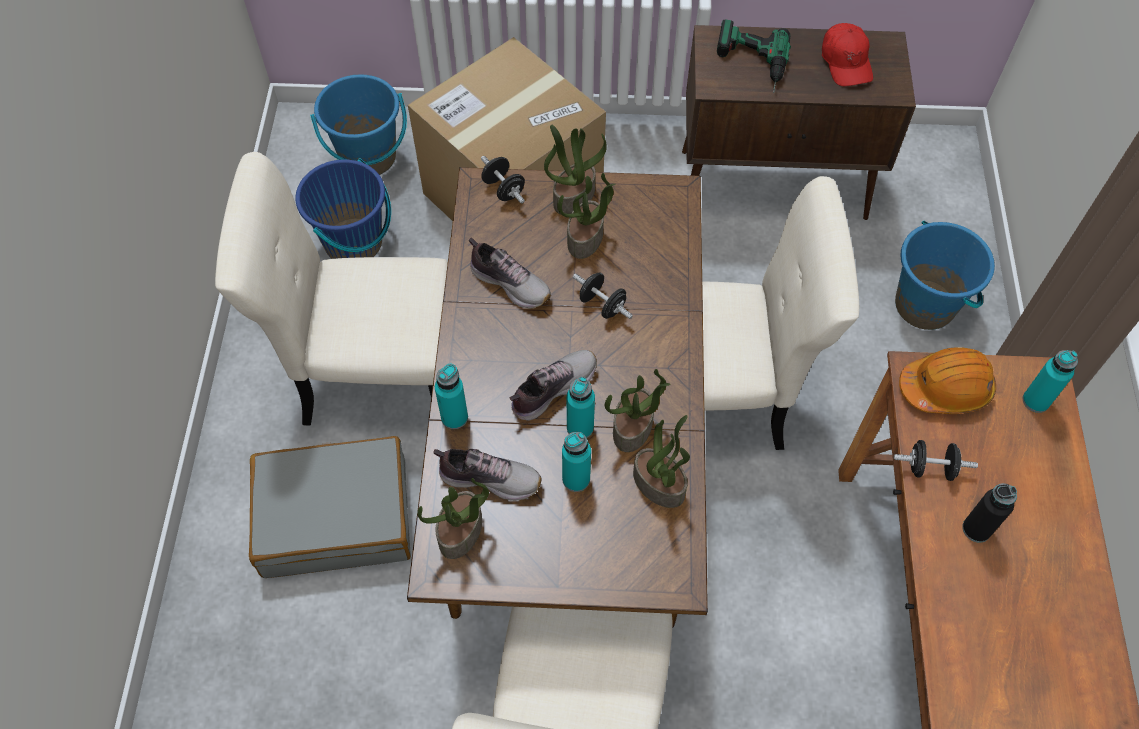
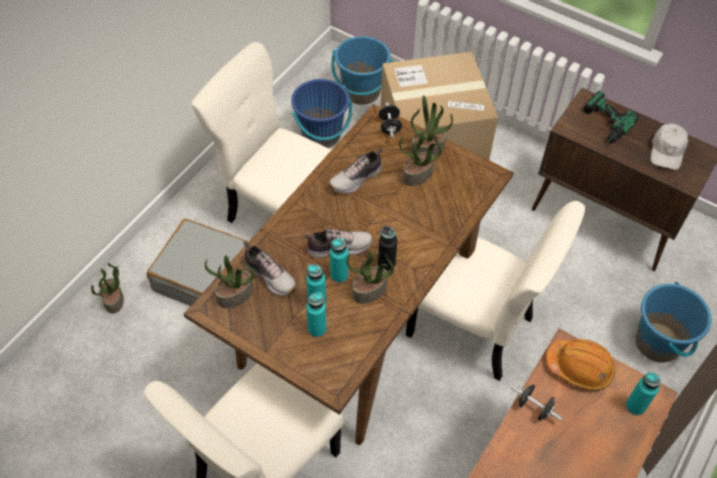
camera: 30 degrees right, 5 degrees down
turquoise bottle [435,363,468,429] -> turquoise bottle moved to [306,292,326,337]
shoe [469,238,551,309] -> shoe turned 75 degrees clockwise [328,148,382,194]
black dumbbell [573,273,633,319] -> none
potted plant [633,415,690,508] -> potted plant moved to [91,263,124,314]
red cap [822,23,873,86] -> white cap [651,124,688,170]
black bottle [962,483,1017,543] -> black bottle moved to [378,225,397,272]

